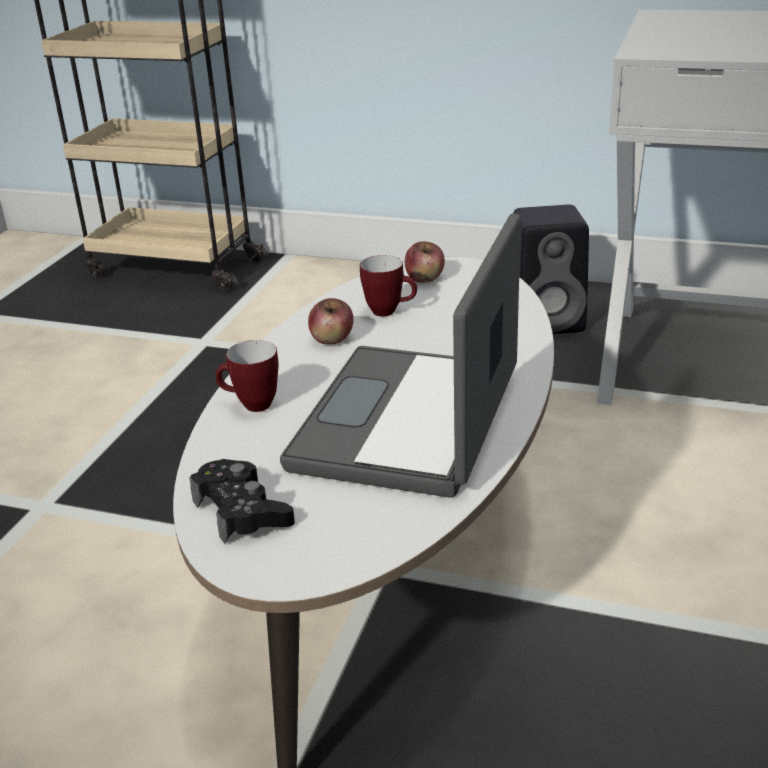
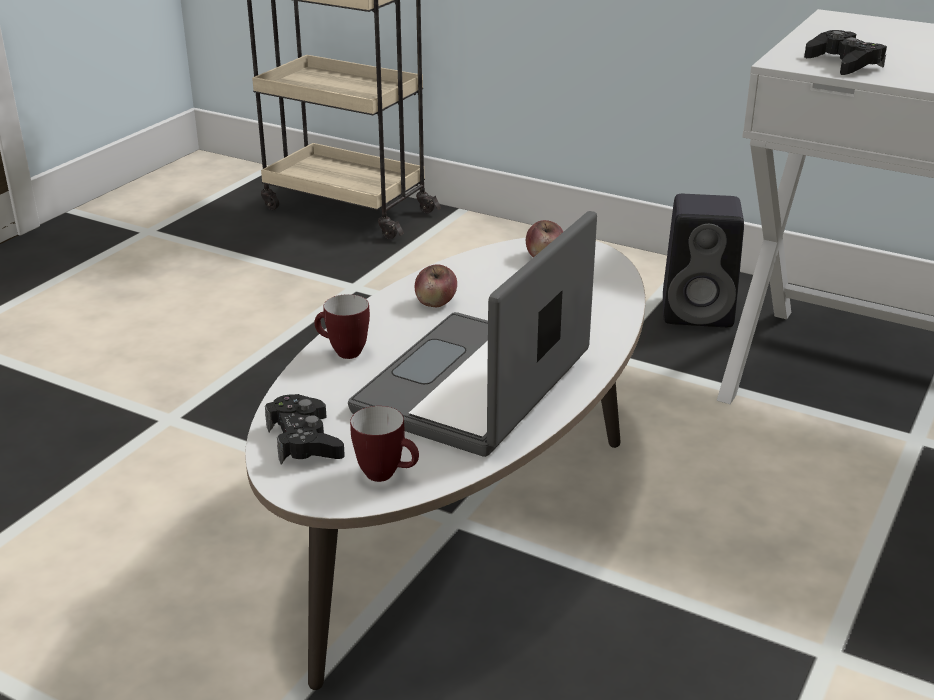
camera: 10 degrees right, 0 degrees up
mug [360,255,417,317] -> mug moved to [350,406,419,482]
none -> black game controller [804,30,887,75]

